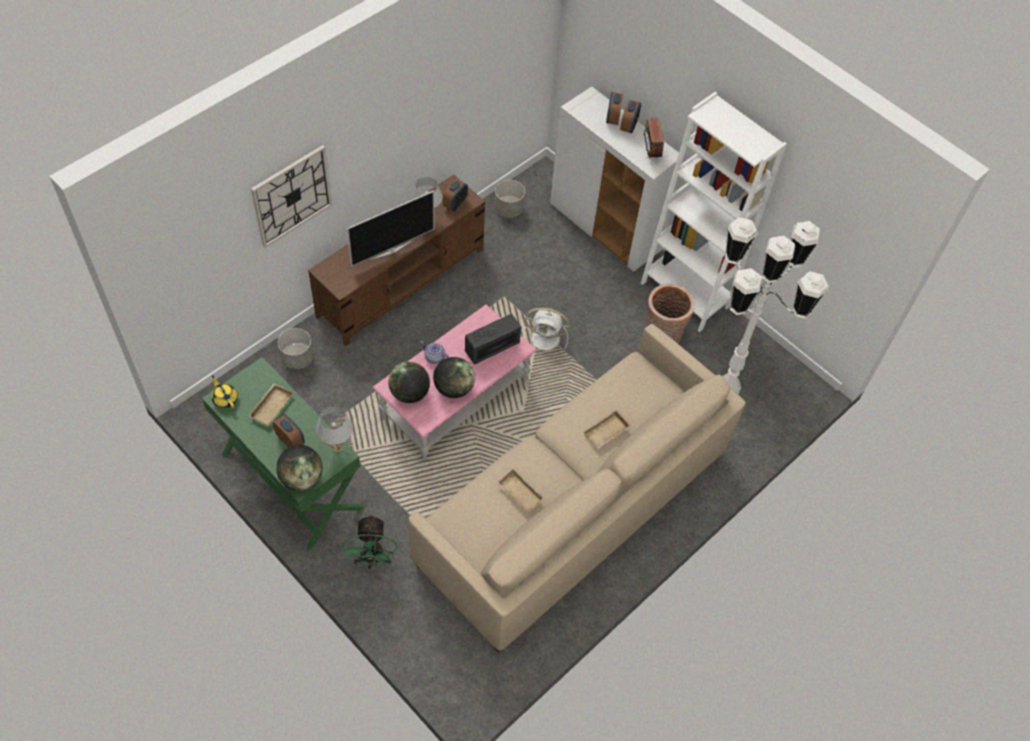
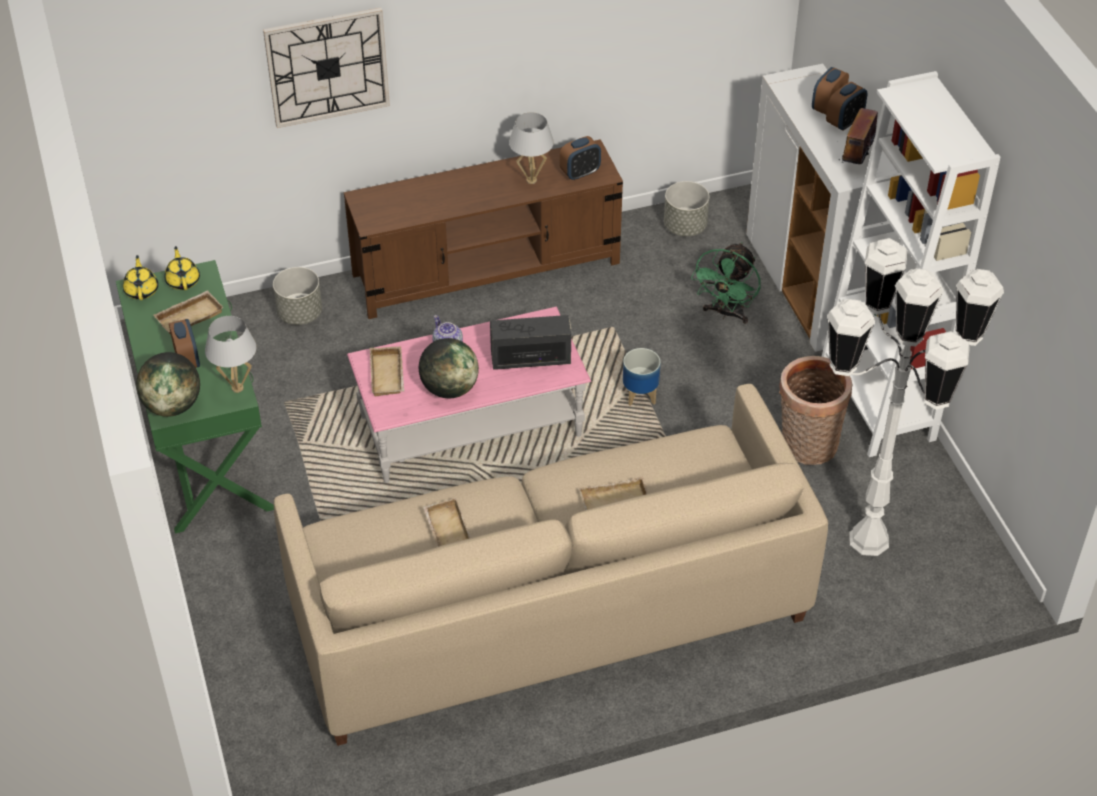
camera: 30 degrees right, 10 degrees down
green fan [342,514,397,569] -> green fan moved to [691,242,761,324]
television [347,190,434,267] -> none
globe [388,362,430,403] -> beige tray [369,346,404,397]
white fan [524,308,570,351] -> planter [623,348,661,406]
none -> yellow teapot [164,246,200,290]

